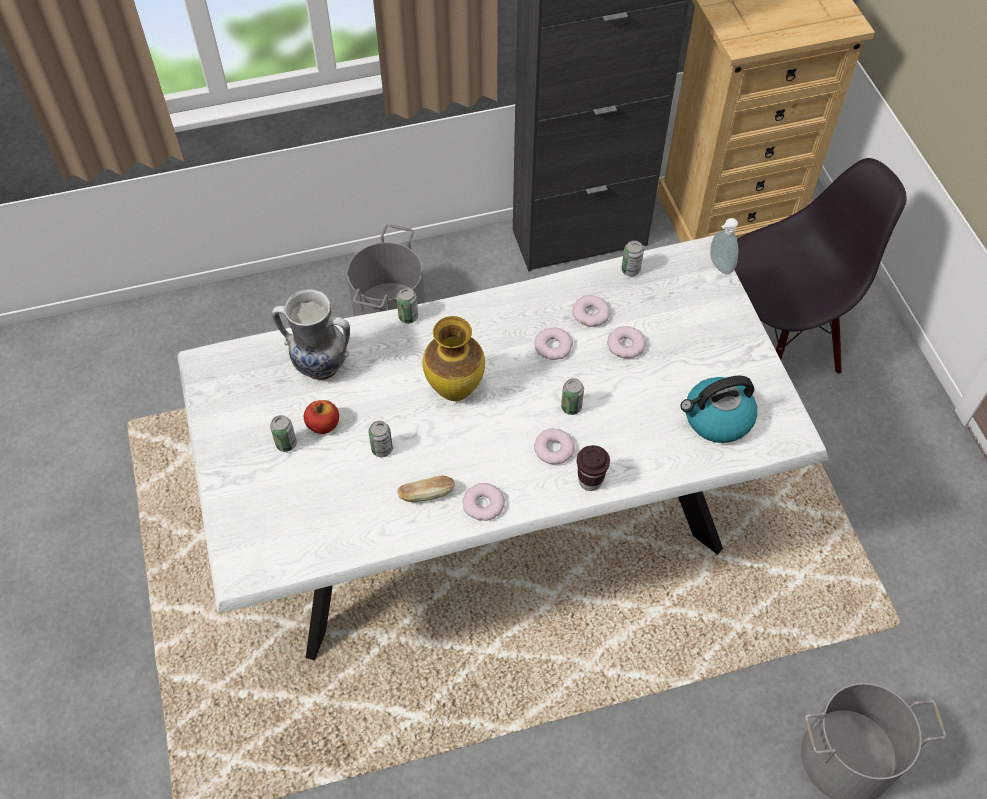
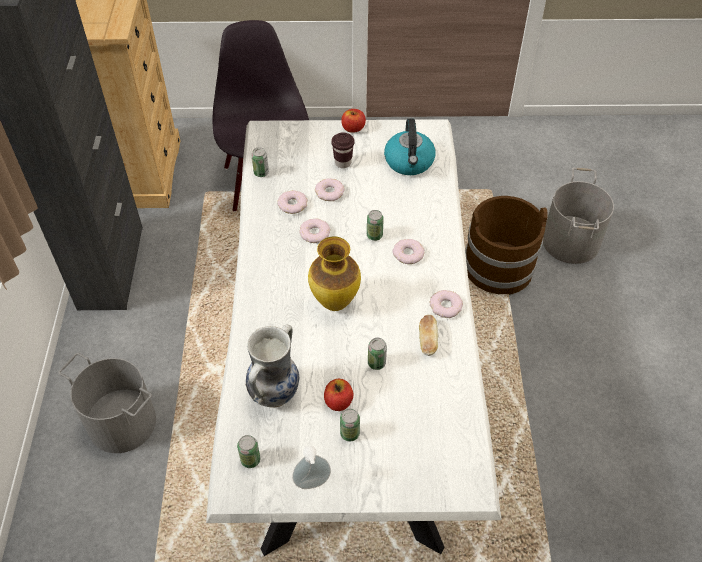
camera: 75 degrees left, 5 degrees down
can [396,287,418,324] -> can moved to [237,435,260,468]
brown cup [577,445,610,491] -> brown cup moved to [331,132,354,168]
soap dispenser [710,218,739,274] -> soap dispenser moved to [292,446,331,489]
none -> apple [341,109,366,133]
none -> brown bucket [465,196,548,295]

